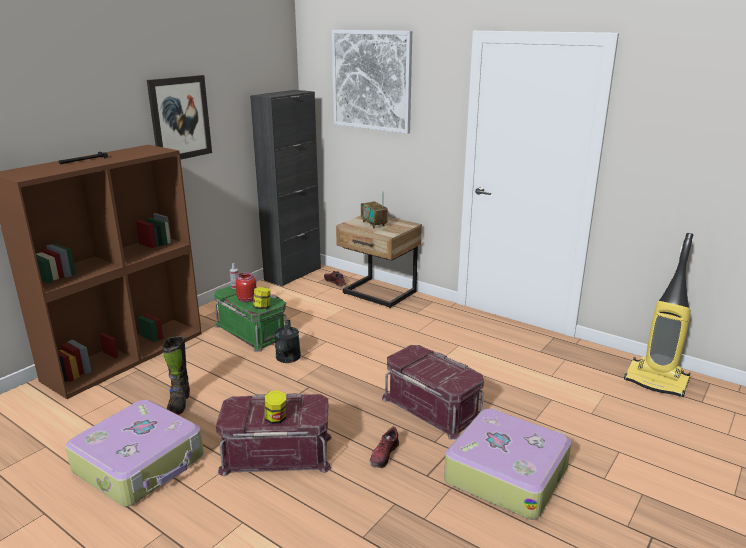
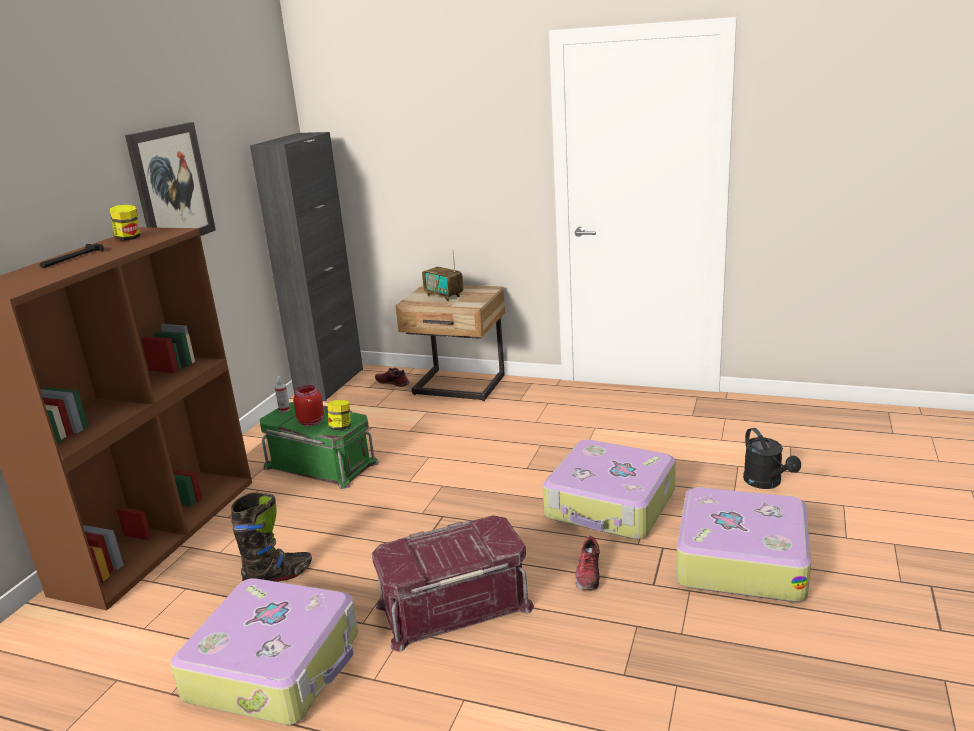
camera: 15 degrees left, 0 degrees up
black boot [162,336,190,415] -> black boot turned 105 degrees counterclockwise [231,492,312,582]
jar [264,391,286,424] -> jar moved to [109,205,140,240]
black watering can [274,320,301,363] -> black watering can moved to [743,428,801,489]
picture [332,30,412,134] -> none
red storage box [382,345,484,440] -> suitcase [543,440,676,539]
vacuum cleaner [624,233,694,397] -> none

